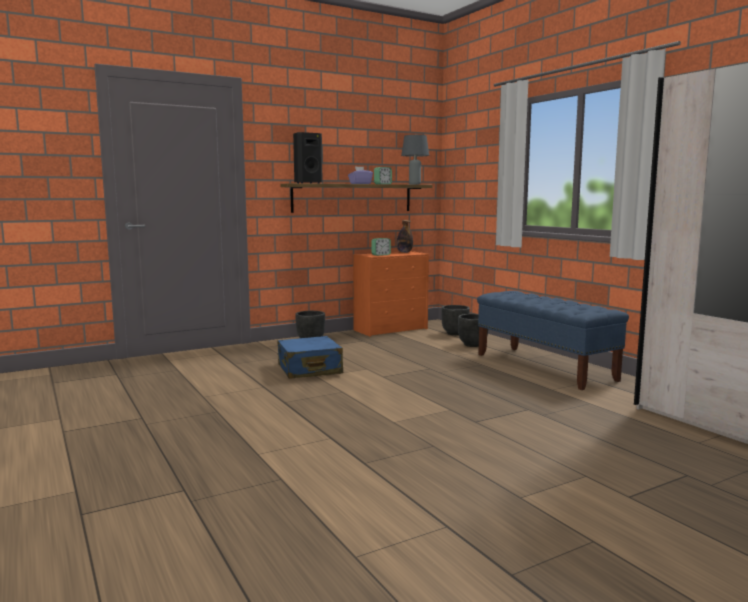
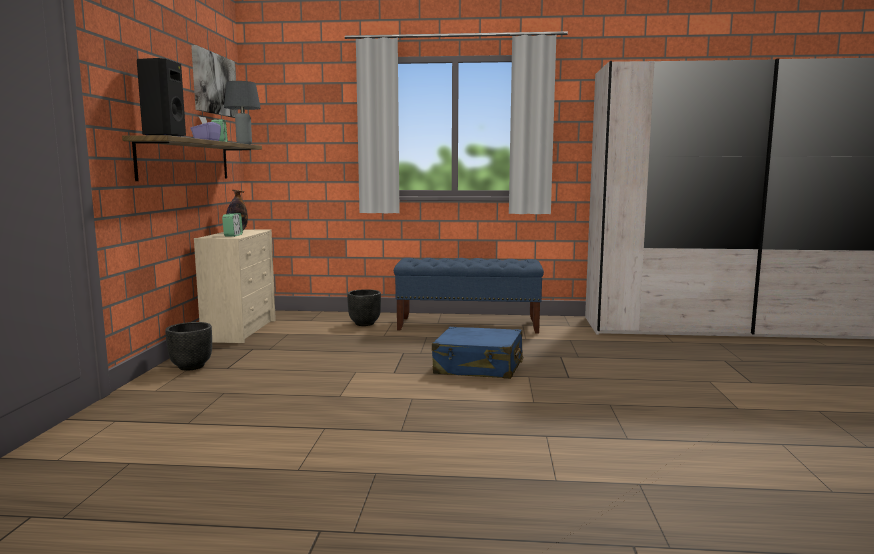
camera: 55 degrees left, 0 degrees up
blue suitcase [278,336,343,379] -> blue suitcase moved to [432,327,523,379]
orange dresser [353,251,429,337] -> beige dresser [194,229,276,343]
black planter [441,305,470,335] -> none
none -> picture [191,45,238,118]

